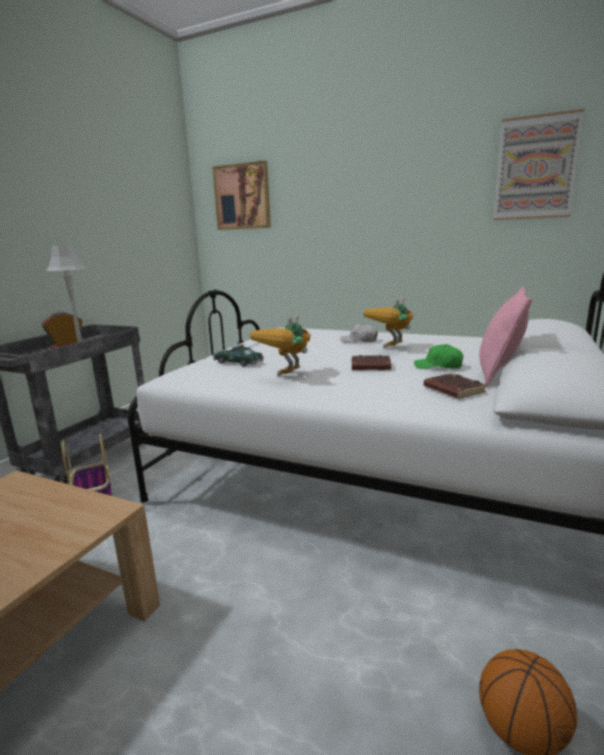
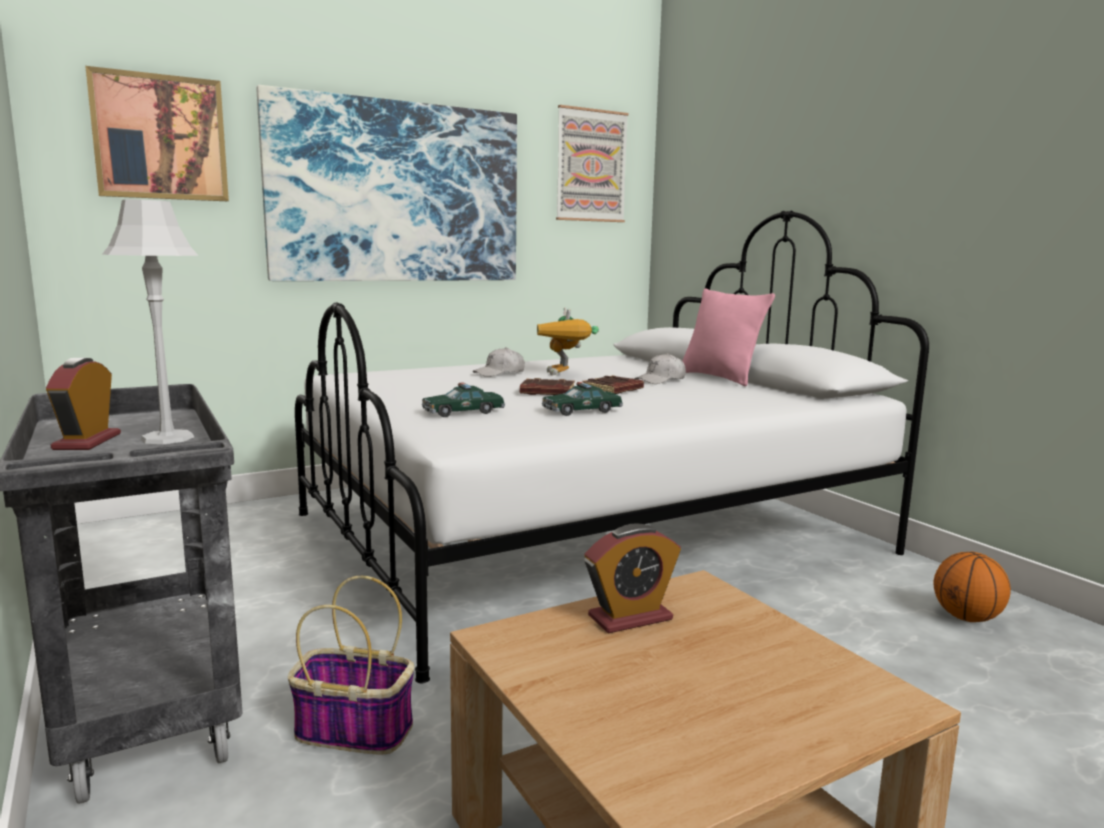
camera: 55 degrees left, 5 degrees down
toy robot [250,314,310,376] -> toy car [542,382,623,416]
green cap [414,344,464,369] -> white cap [635,353,686,384]
brown book [424,373,487,399] -> brown book moved to [520,378,575,395]
none -> picture [256,85,517,281]
none -> alarm clock [584,524,681,633]

